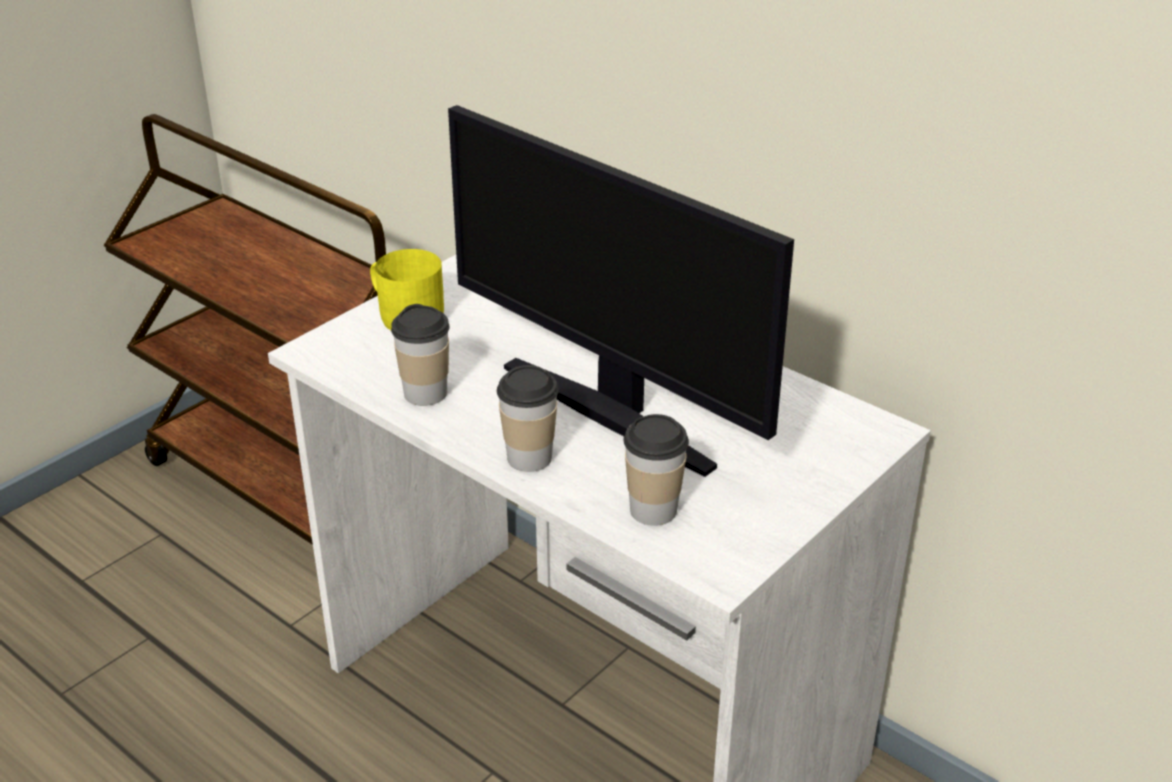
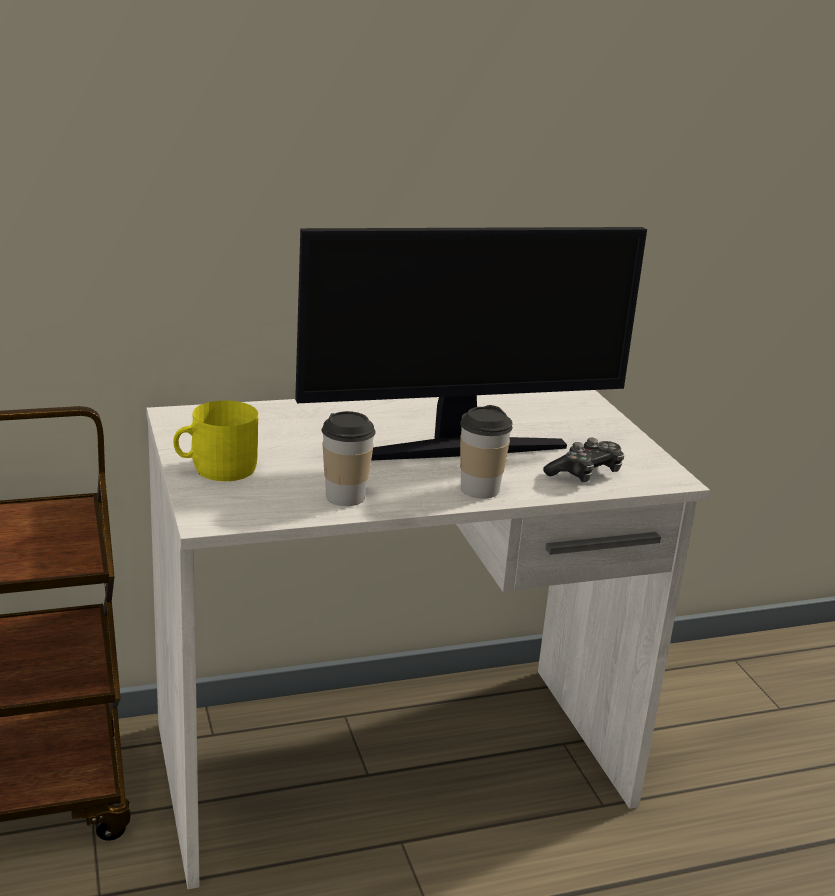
camera: 60 degrees left, 10 degrees down
cup [624,414,689,526] -> game controller [543,438,624,482]

